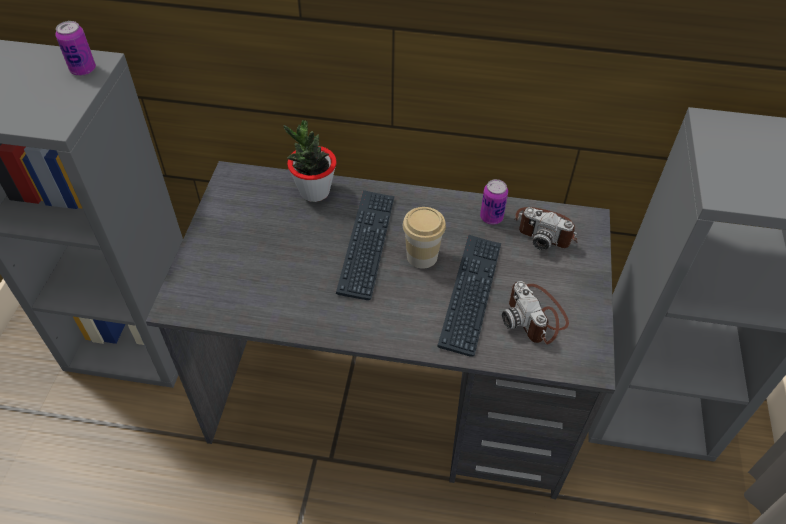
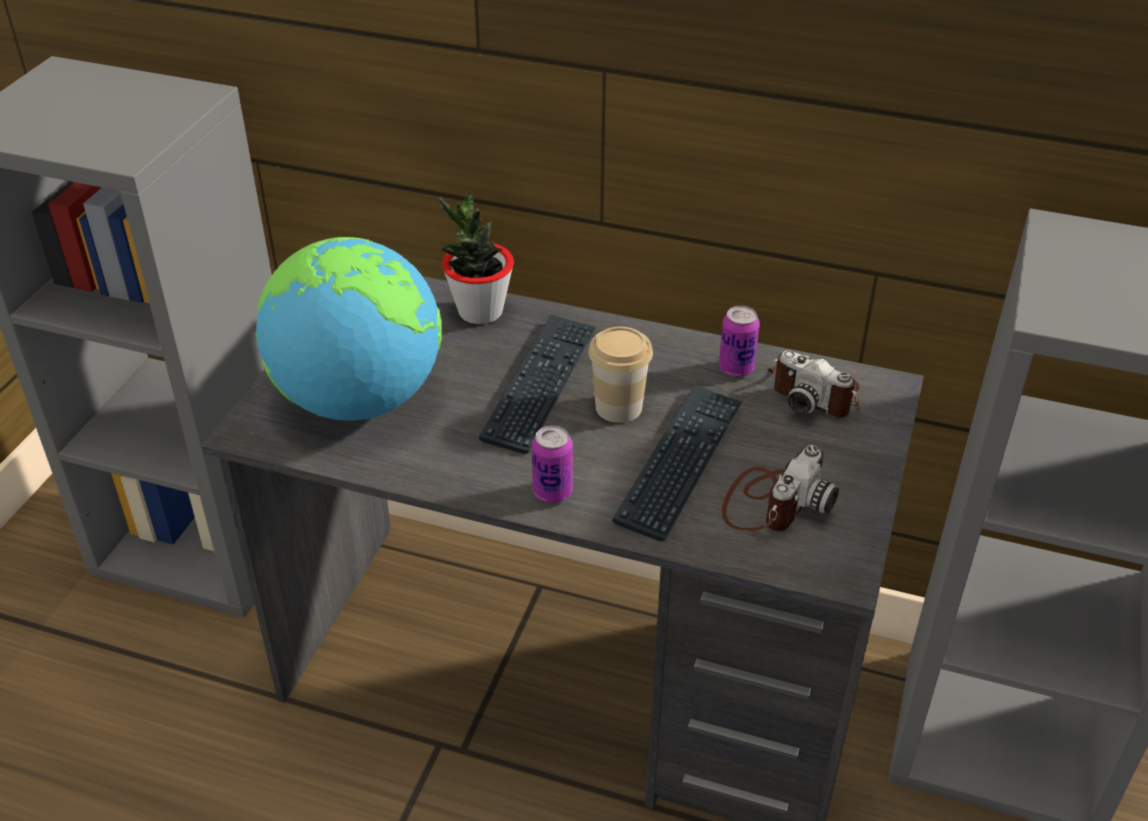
camera: 10 degrees right, 10 degrees down
can [55,21,96,76] -> can moved to [532,425,573,503]
camera [502,281,569,345] -> camera turned 135 degrees counterclockwise [722,445,839,531]
none -> globe [256,237,442,421]

